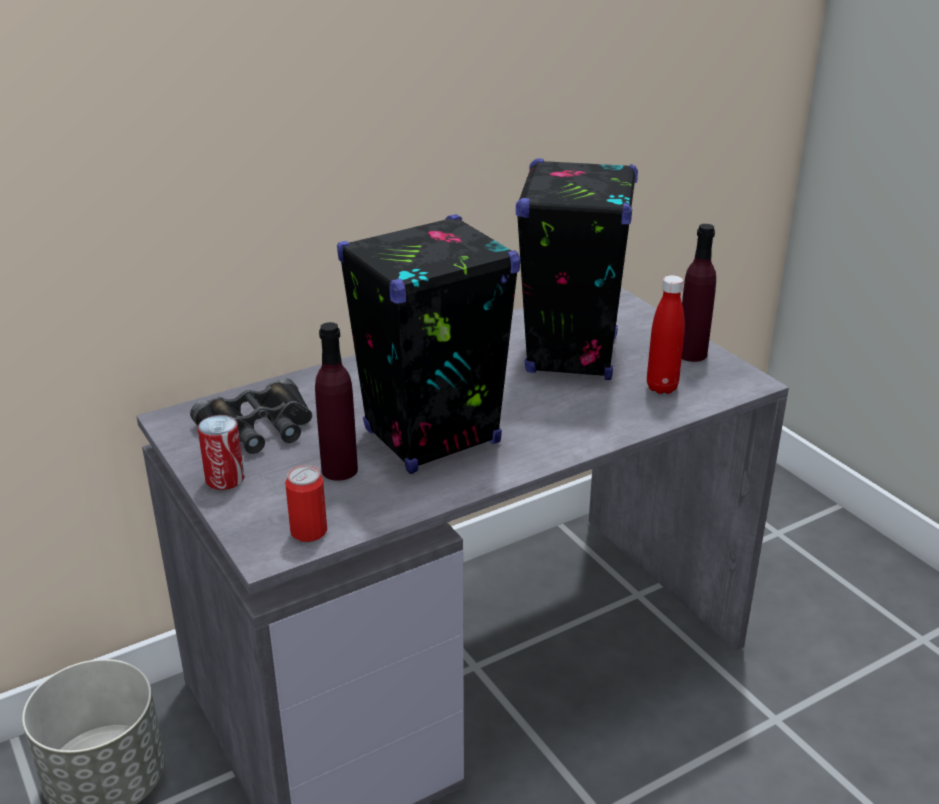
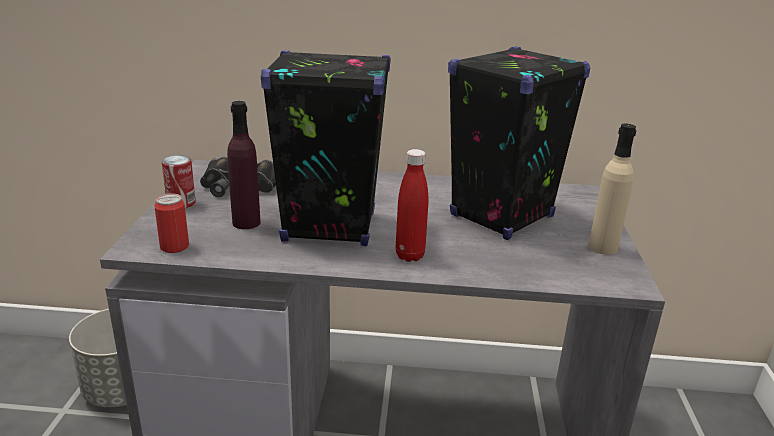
camera: 35 degrees right, 5 degrees down
red bottle [647,275,685,394] -> red bottle moved to [396,149,428,262]
purple bottle [682,224,716,362] -> beige bottle [588,124,636,255]

